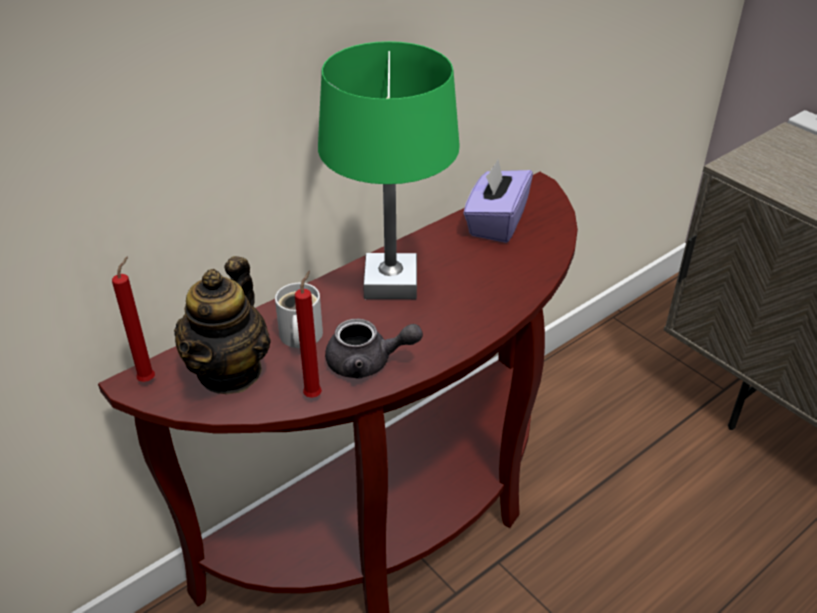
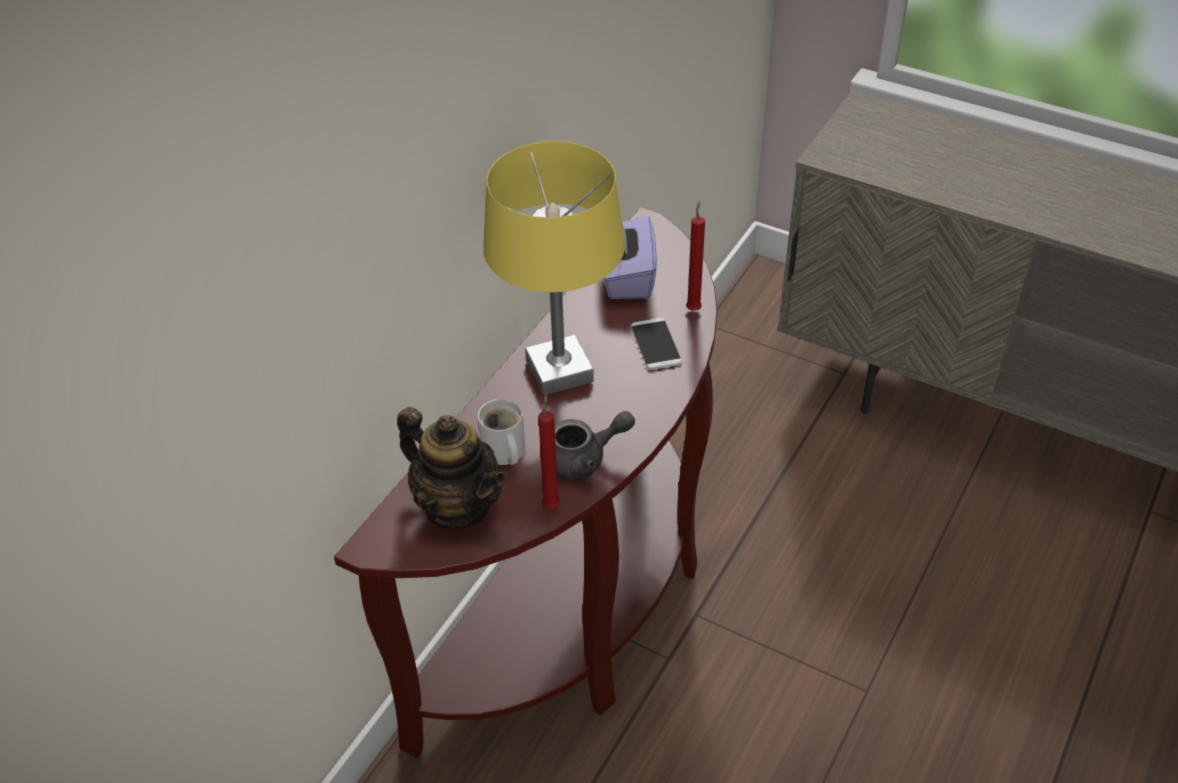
camera: 20 degrees left, 5 degrees up
red candle [112,256,155,382] -> red candle moved to [686,201,705,311]
teapot [174,256,271,394] -> teapot turned 45 degrees counterclockwise [397,407,505,530]
green table lamp [318,41,460,299] -> yellow table lamp [483,141,625,396]
none -> phone [631,318,682,370]

